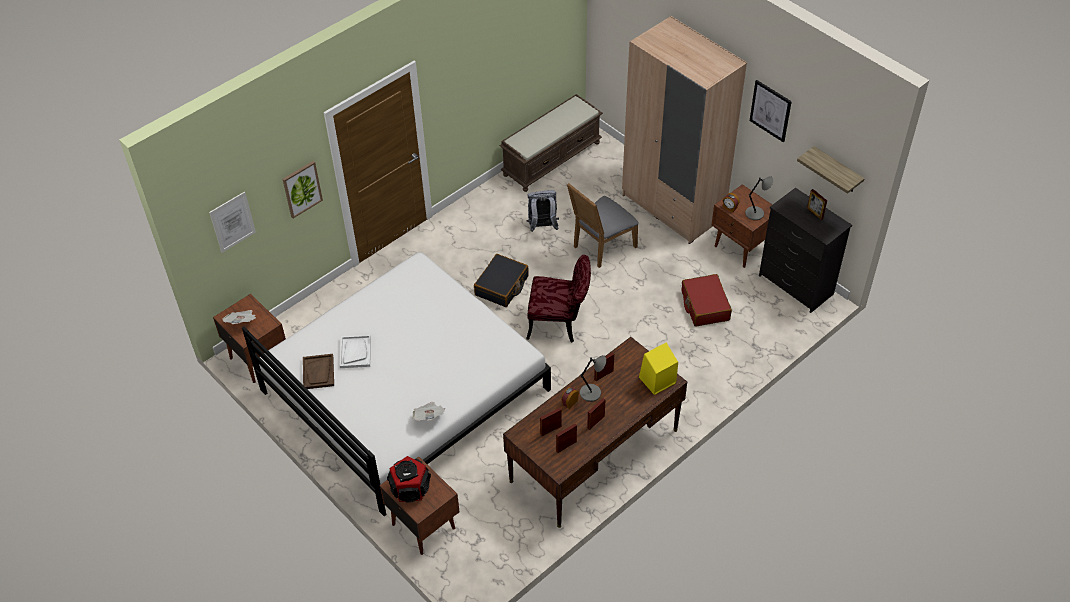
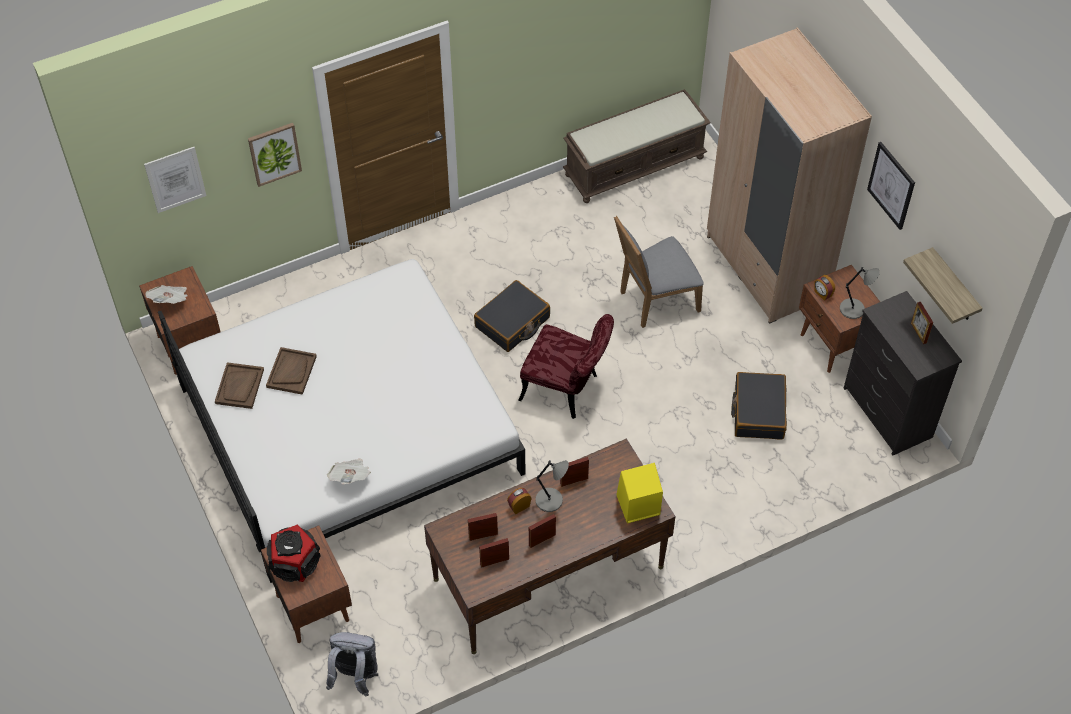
camera: 15 degrees right, 5 degrees up
white tray [340,335,371,368] -> brown tray [266,347,317,395]
grey backpack [526,190,559,232] -> grey backpack moved to [326,632,378,697]
red suitcase [682,274,732,327] -> black suitcase [731,372,787,440]

